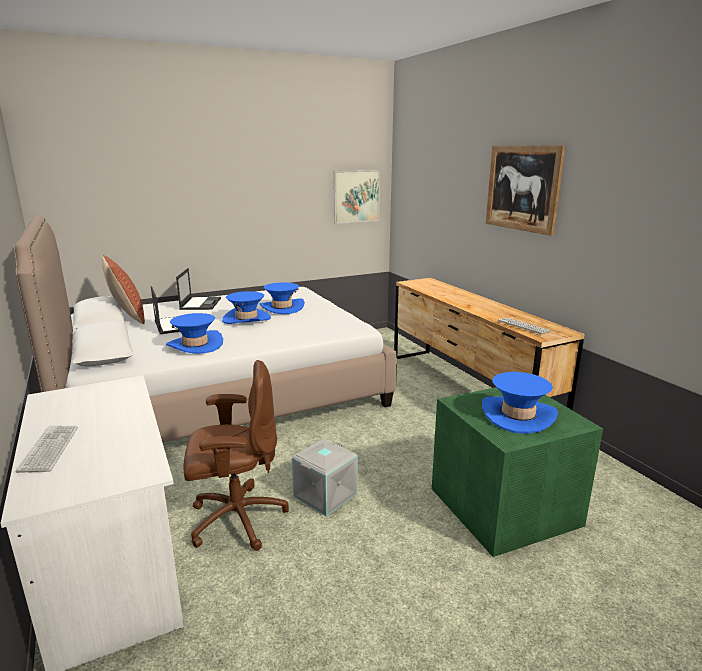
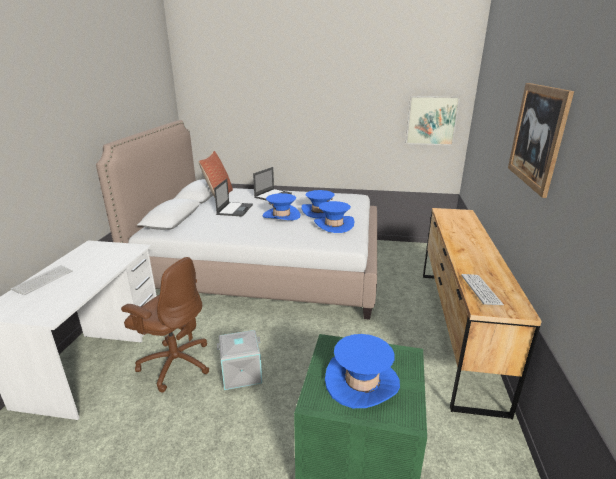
camera: 35 degrees right, 5 degrees up
blue hat [166,313,223,354] -> blue hat moved to [314,201,355,233]

